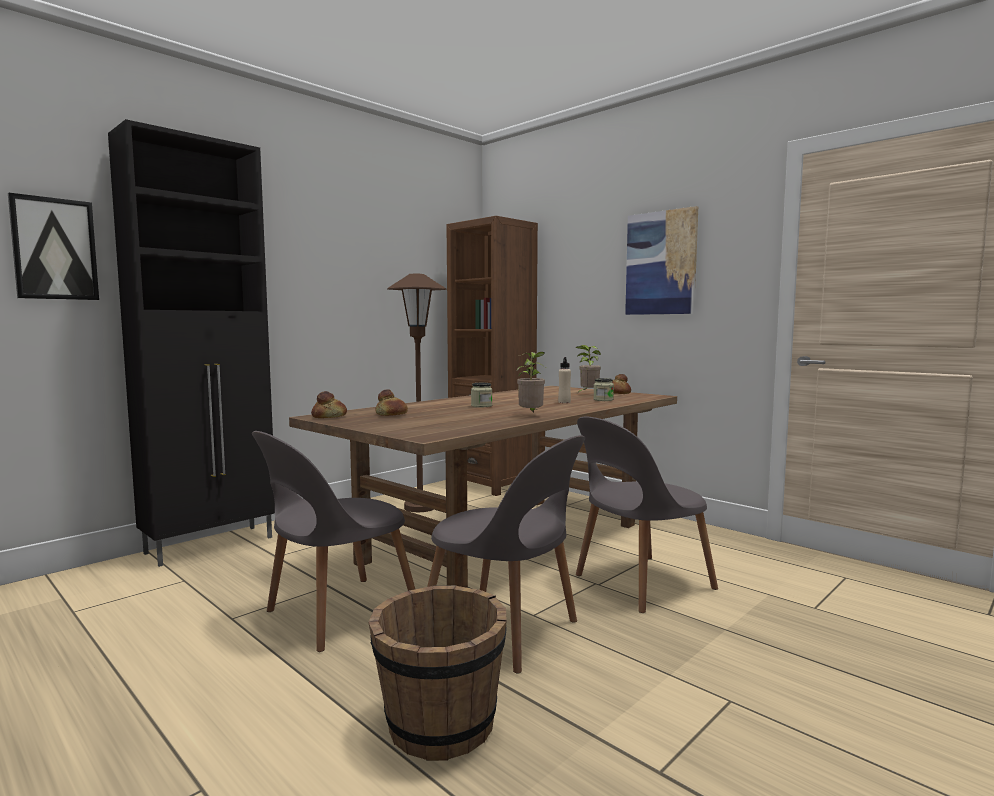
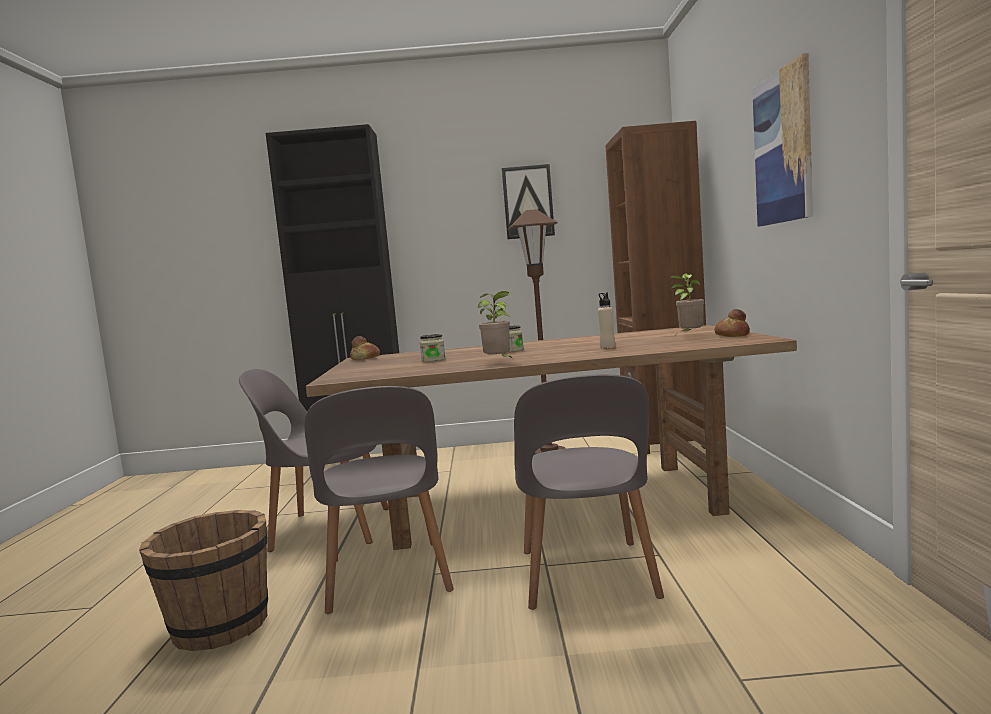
camera: 45 degrees right, 0 degrees up
picture [8,193,99,300] -> picture moved to [502,164,555,240]
bread [375,389,408,416] -> none
grey chair [576,416,718,613] -> grey chair turned 105 degrees counterclockwise [514,374,664,610]
jar [593,378,614,401] -> jar moved to [420,334,445,362]

